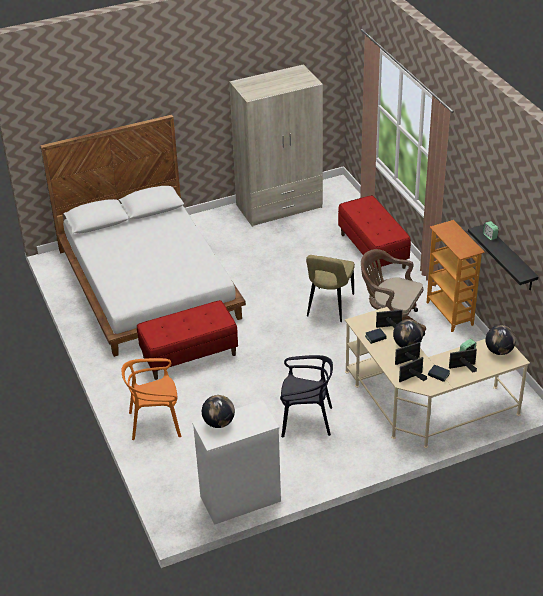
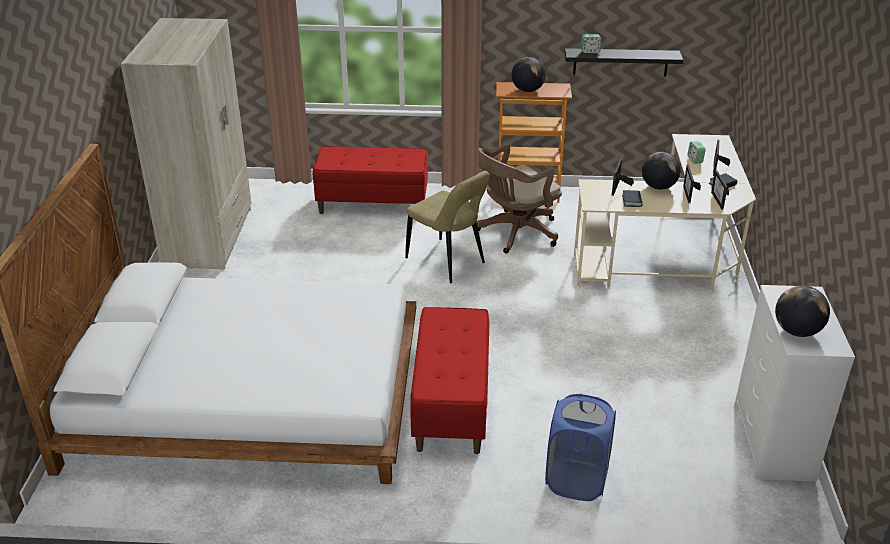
camera: 65 degrees left, 5 degrees down
orange chair [122,358,181,440] -> blue laundry basket [545,394,616,501]
black chair [280,355,333,437] -> none
globe [486,325,516,355] -> globe moved to [512,57,546,92]

